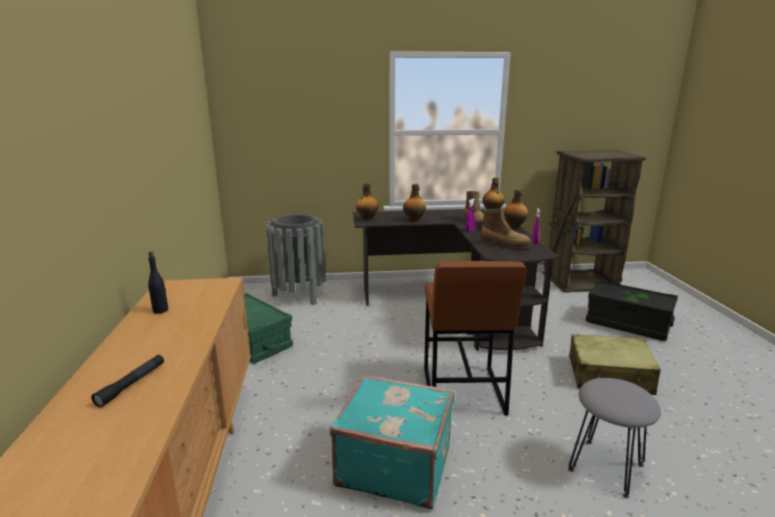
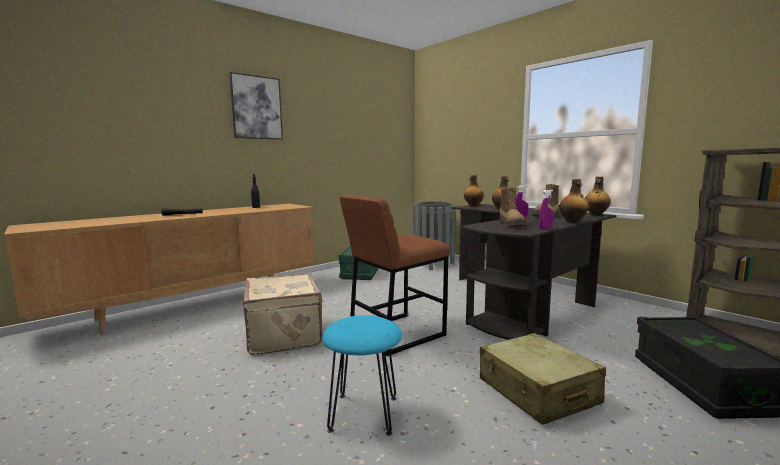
camera: 55 degrees right, 10 degrees down
turquoise suitcase [330,374,455,509] -> beige suitcase [243,273,324,355]
grey stool [568,378,661,498] -> turquoise stool [322,315,402,436]
none -> picture [229,72,283,140]

